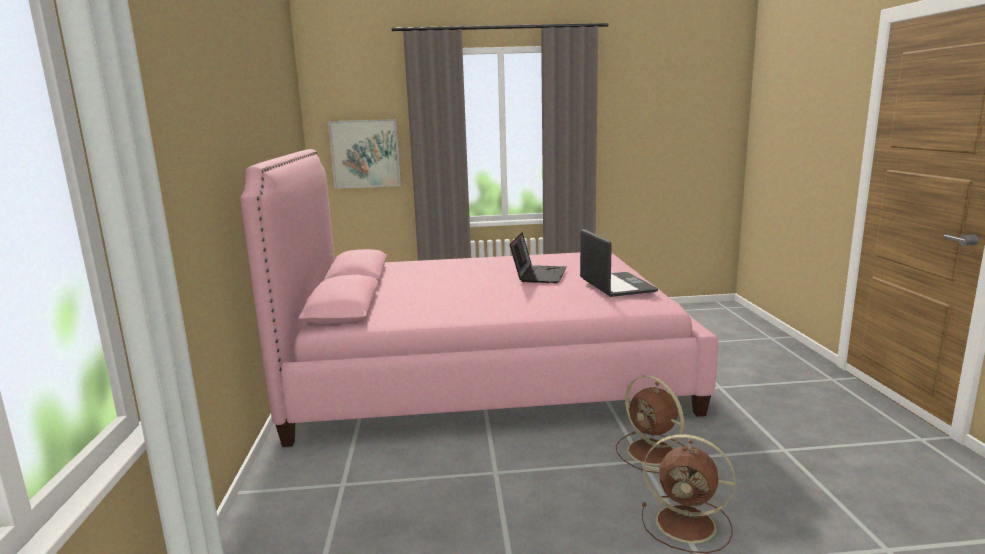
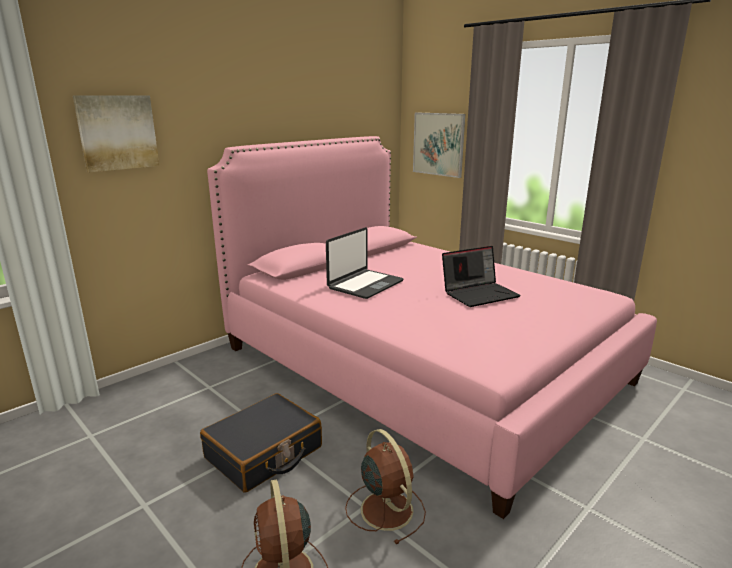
camera: 50 degrees right, 5 degrees up
laptop [580,229,658,297] -> laptop moved to [326,227,404,299]
brown fan [616,375,684,473] -> brown fan turned 135 degrees clockwise [345,429,426,544]
none -> picture [73,95,159,172]
none -> black suitcase [200,393,322,492]

